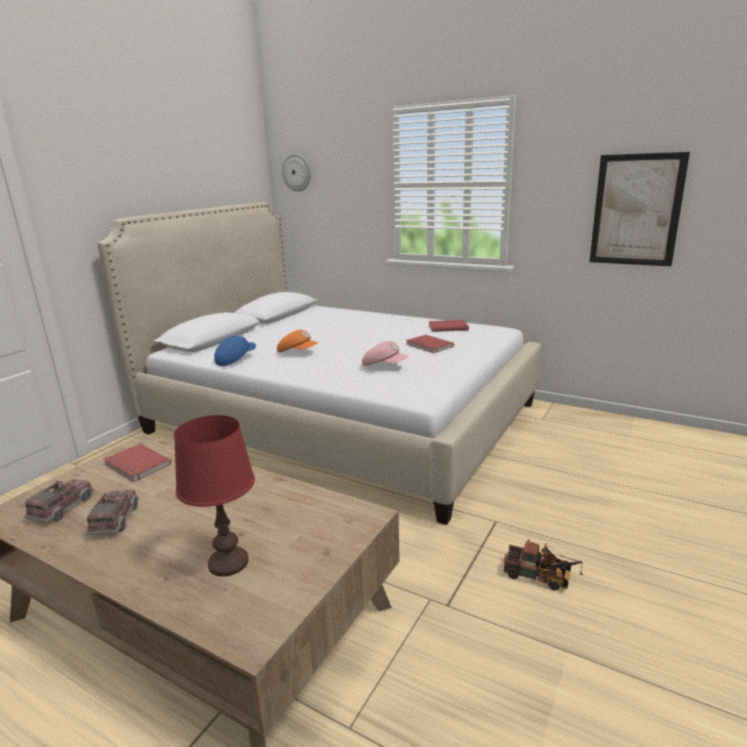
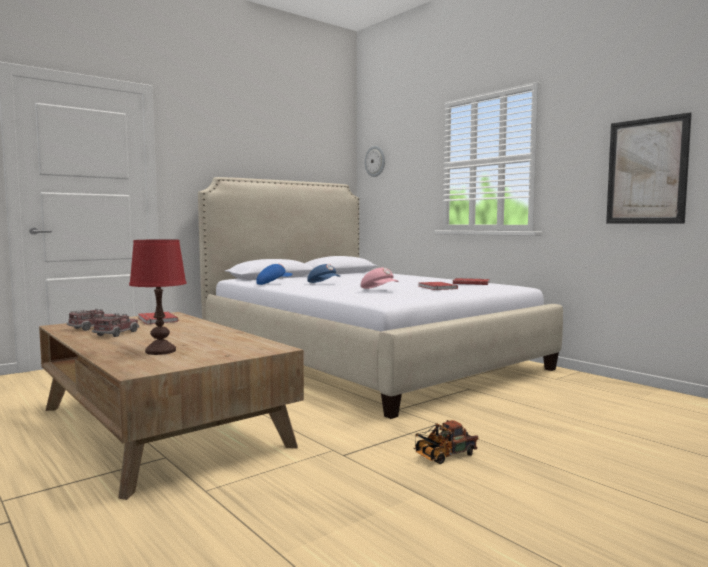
camera: 20 degrees right, 15 degrees down
orange cap [277,330,318,352] -> blue cap [308,264,340,283]
toy truck [504,539,583,591] -> toy truck turned 105 degrees clockwise [414,420,478,464]

